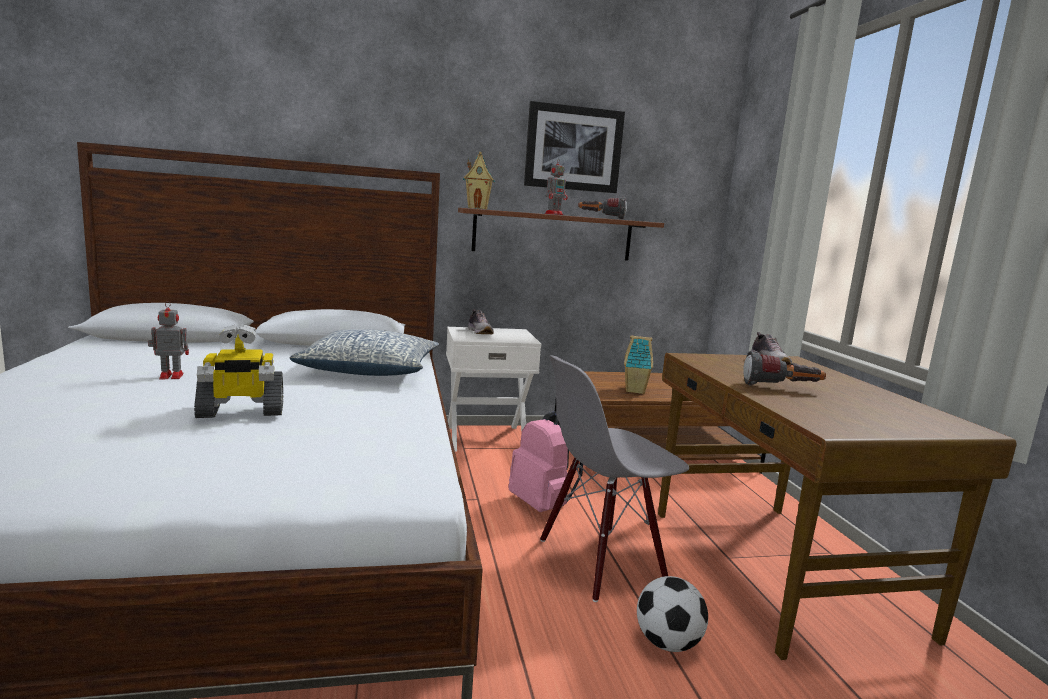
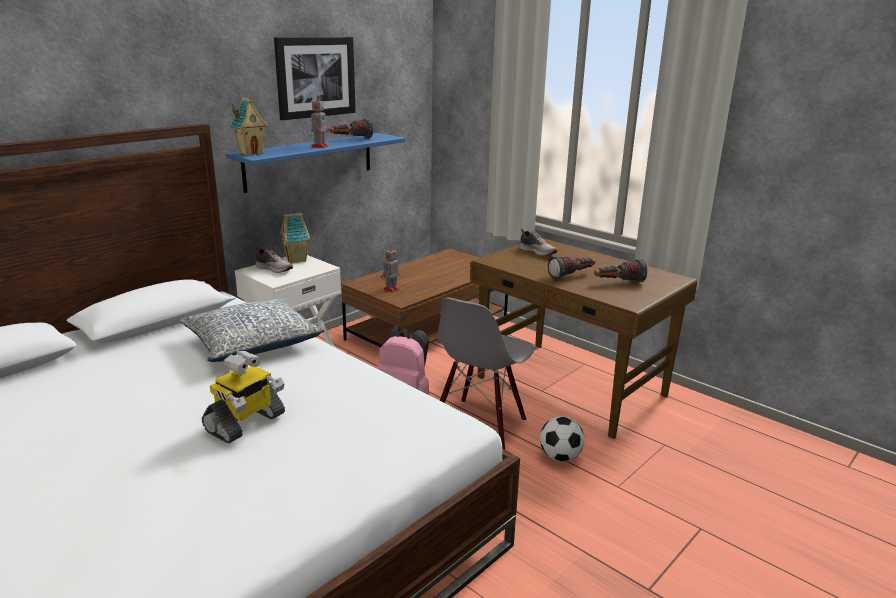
camera: 35 degrees left, 10 degrees up
toy robot [148,301,189,379] -> toy robot moved to [381,245,400,293]
brown shelf [458,208,664,261] -> blue shelf [226,133,406,193]
toy house [624,335,653,394] -> toy house moved to [280,213,310,264]
none -> flashlight [594,259,647,282]

